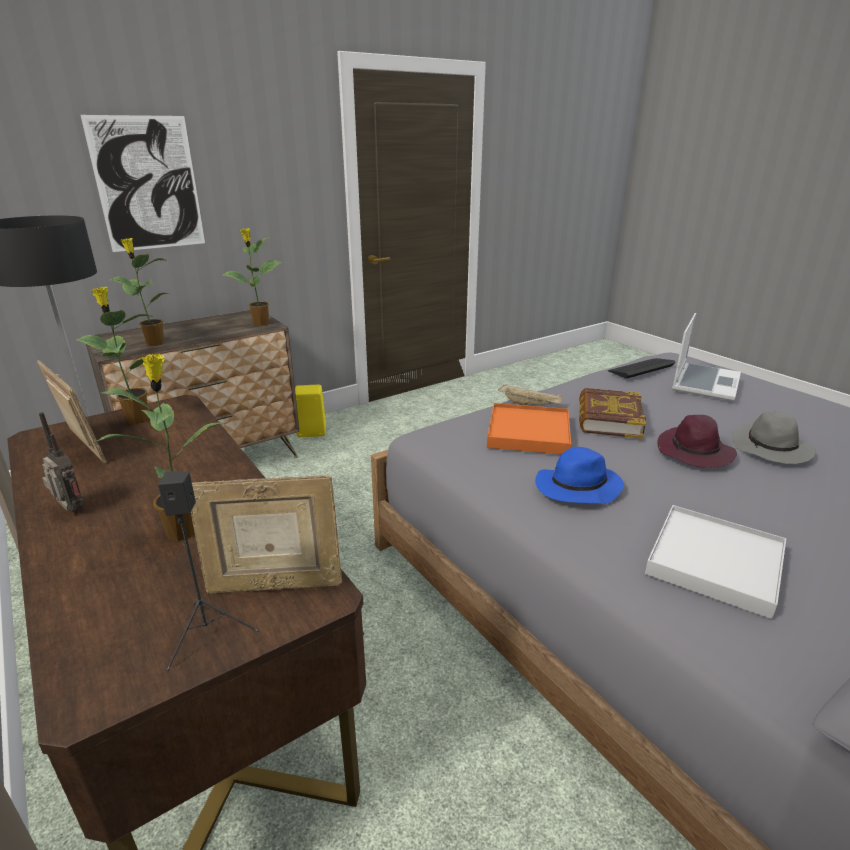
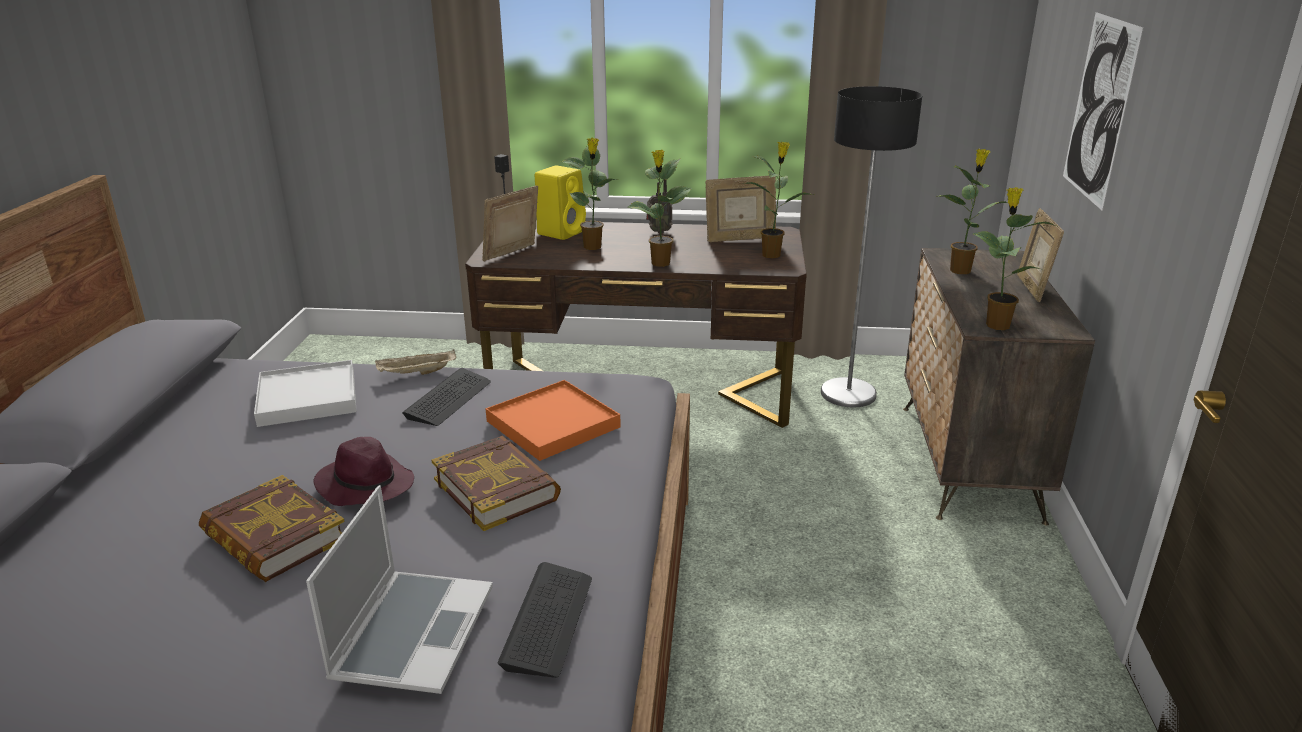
camera: 130 degrees right, 0 degrees up
yellow speaker [295,385,326,437] -> yellow speaker moved to [535,165,586,240]
beige tray [498,384,562,405] -> beige tray moved to [375,349,456,375]
blue hat [535,447,624,504] -> keyboard [402,368,491,426]
laptop [672,313,741,401] -> laptop turned 150 degrees counterclockwise [306,485,493,694]
grey hat [732,412,816,464] -> book [199,475,345,582]
none -> potted plant [627,150,692,267]
none -> picture frame [1017,208,1064,302]

